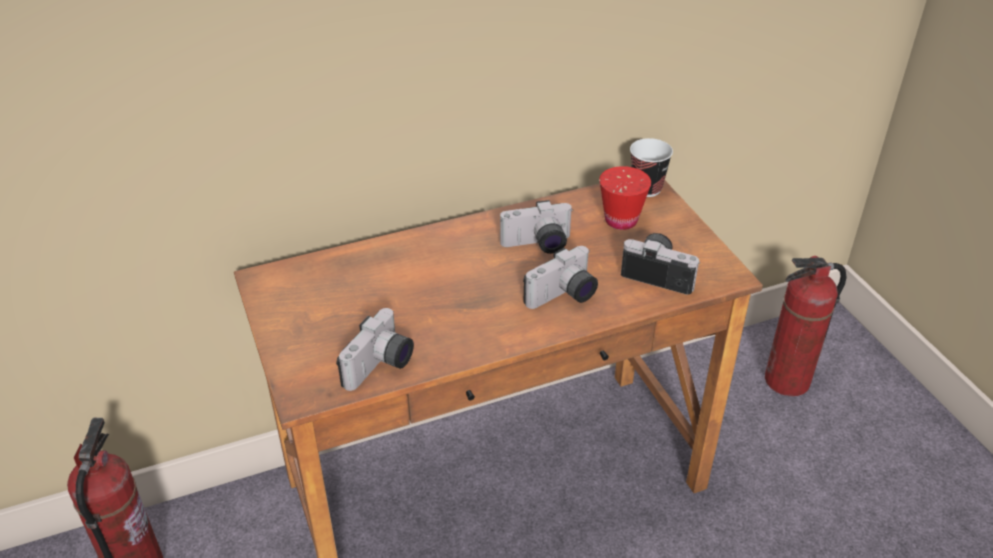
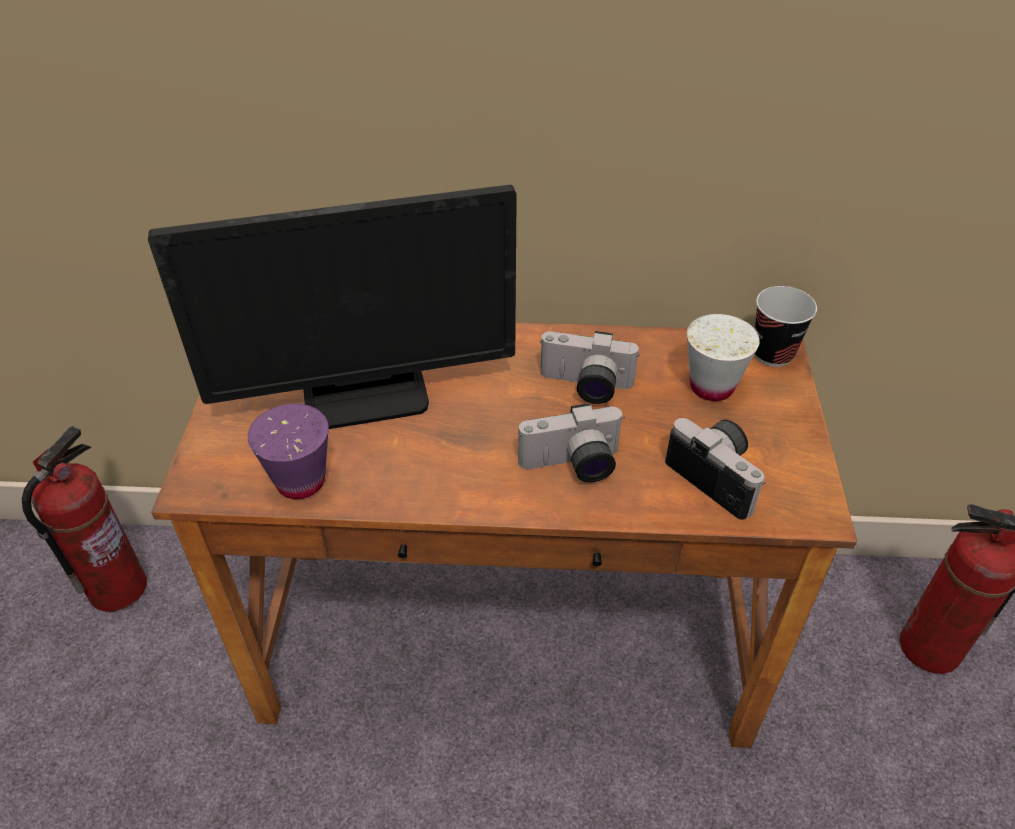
camera: 25 degrees right, 5 degrees up
camera [336,308,414,391] -> purple cup [248,404,329,499]
red cup [599,166,651,230] -> white cup [687,314,760,401]
none -> monitor [148,185,517,429]

